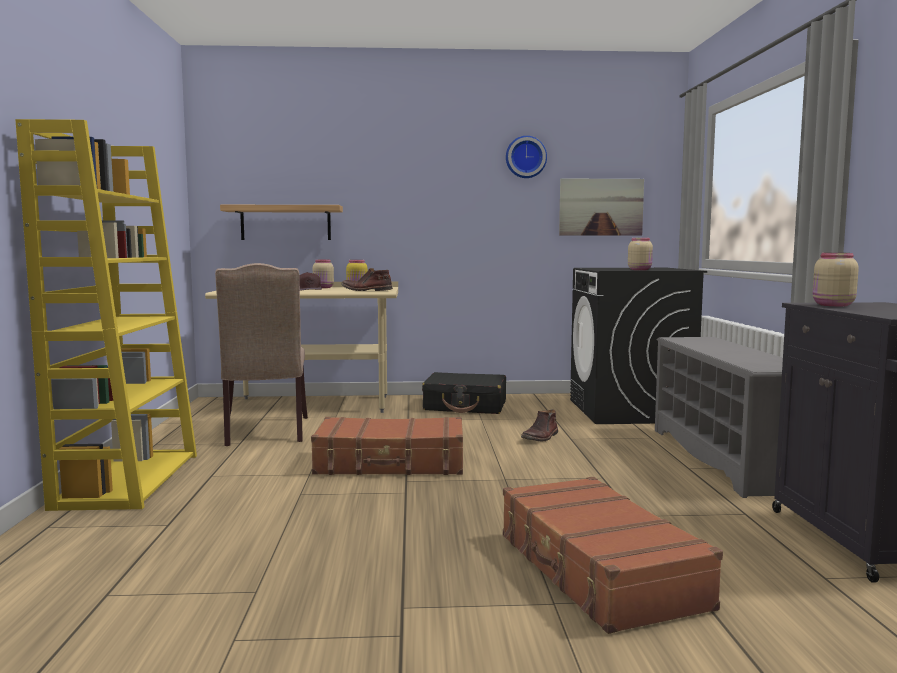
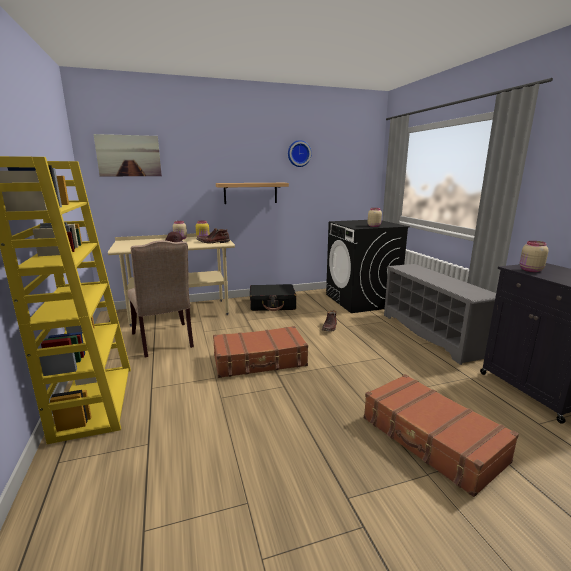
camera: 15 degrees left, 10 degrees up
shelf [220,205,343,240] -> shelf moved to [216,183,289,204]
picture [559,178,644,235] -> picture moved to [94,134,162,176]

